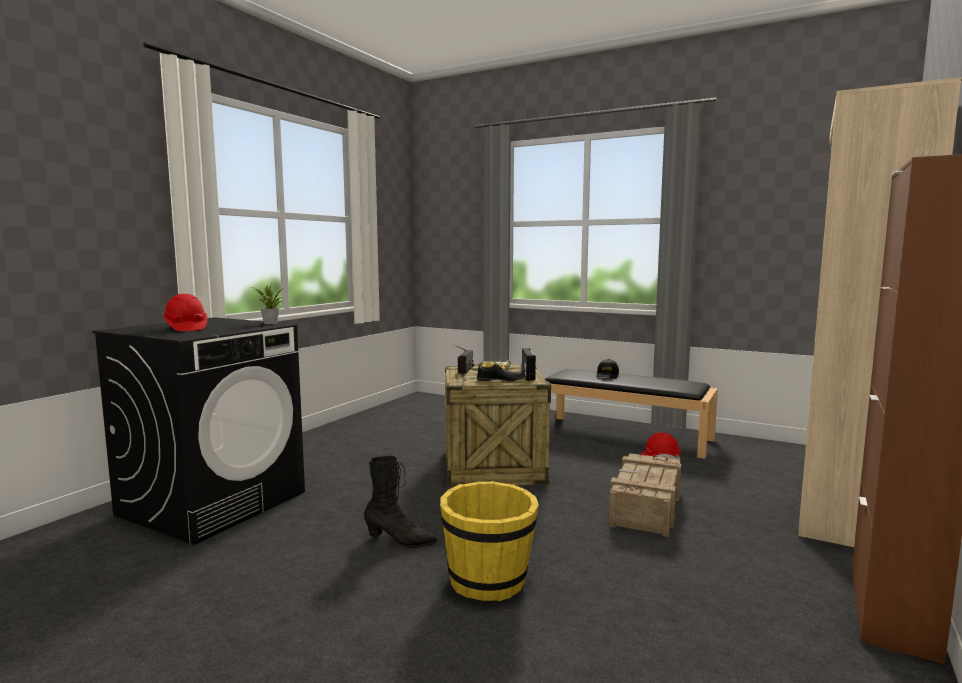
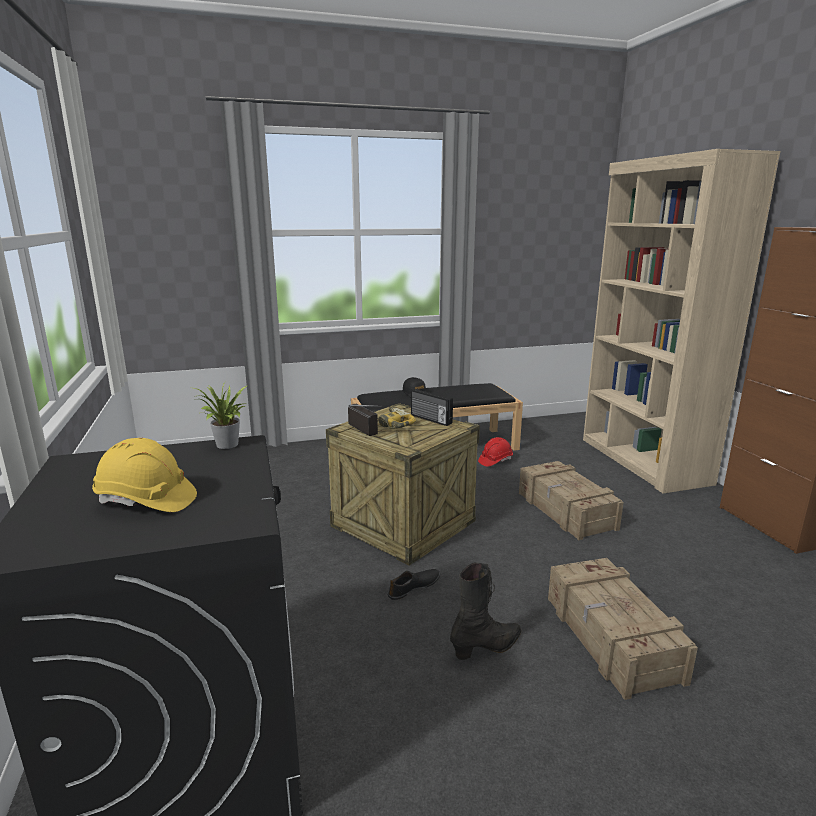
camera: 45 degrees left, 10 degrees up
red hard hat [163,294,207,331] -> yellow hard hat [92,438,197,512]
yellow bucket [440,481,539,602] -> crate [548,558,698,700]
black shoe [477,363,525,381] -> black shoe moved to [388,569,440,600]

